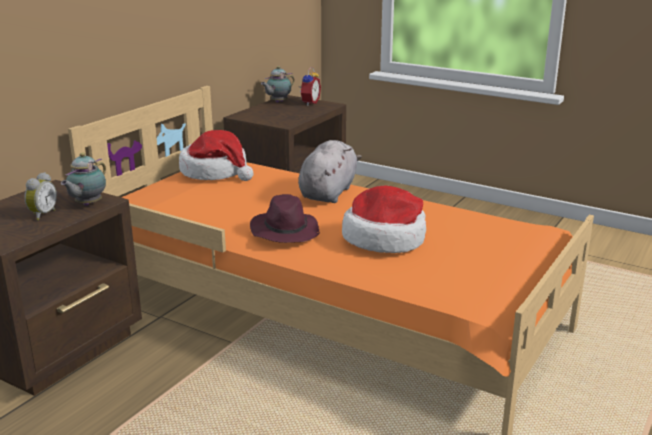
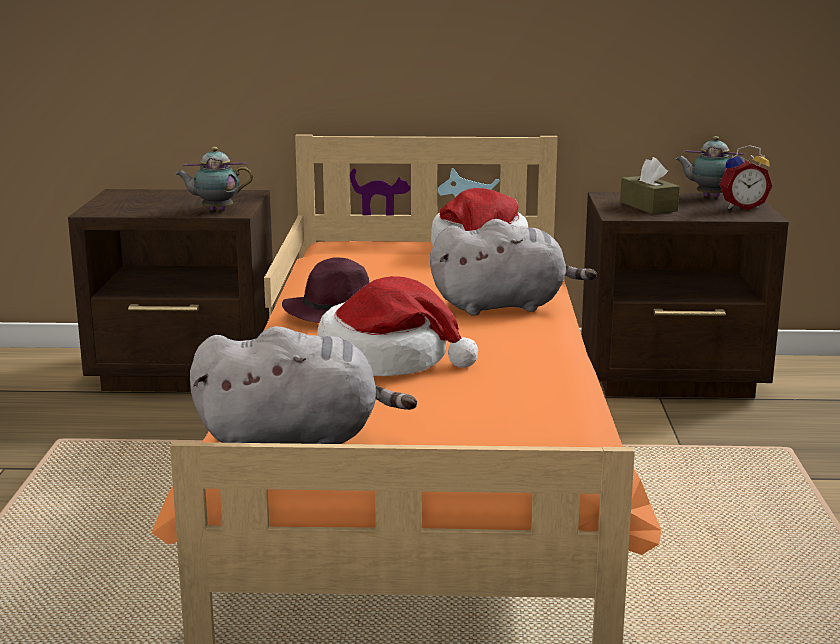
camera: 60 degrees right, 5 degrees down
alarm clock [24,172,57,220] -> none
none -> grey plush toy [190,326,417,444]
none -> brown tissue box [620,157,680,214]

